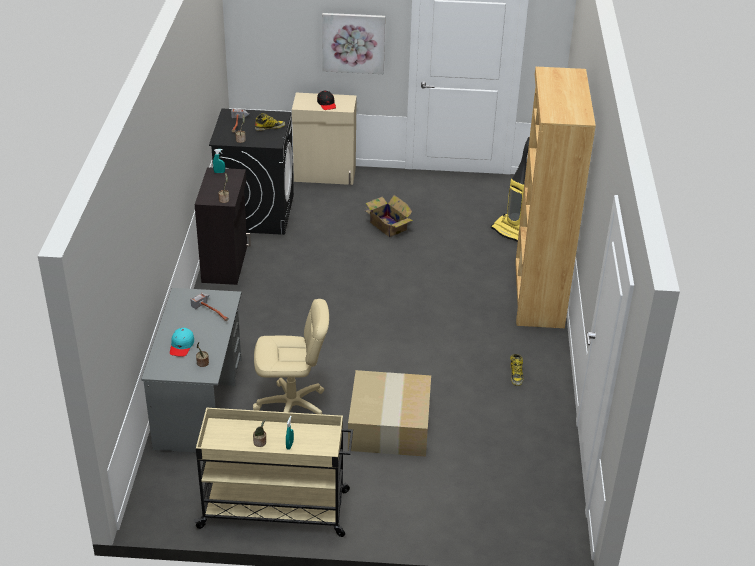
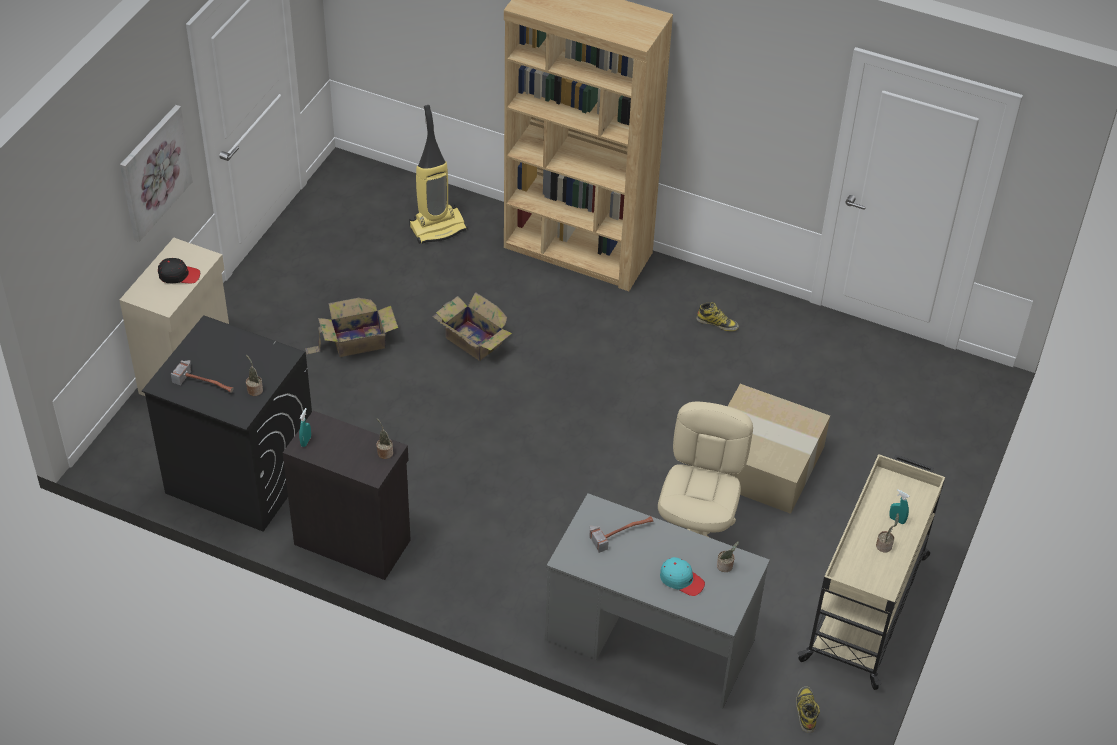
camera: 70 degrees left, 10 degrees up
boot [255,113,285,131] -> boot moved to [796,686,820,733]
none -> cardboard box [432,292,512,361]

